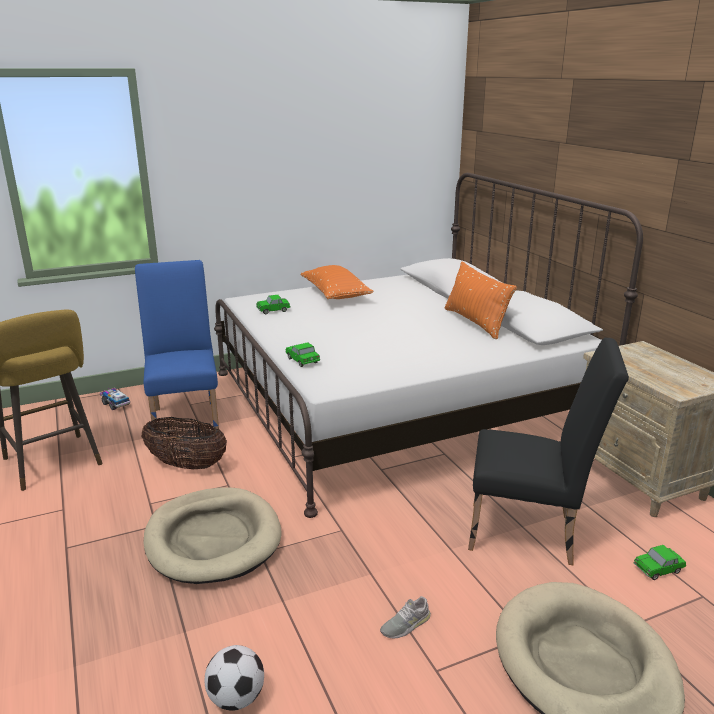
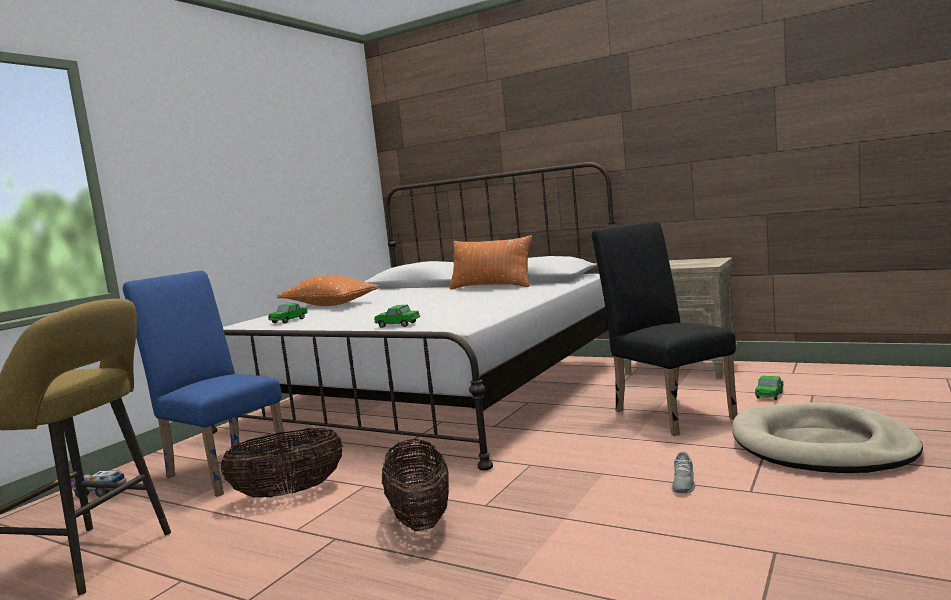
camera: 35 degrees left, 15 degrees down
beige dog bed [143,487,282,584] -> basket [382,439,449,531]
football [205,645,264,711] -> none
black chair [468,338,629,565] -> black chair turned 90 degrees counterclockwise [592,221,738,436]

